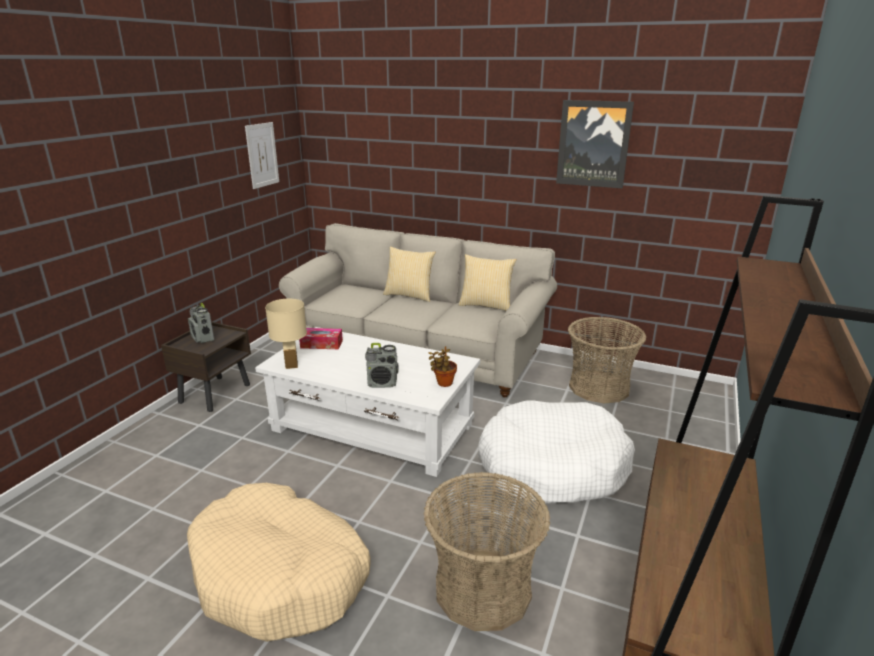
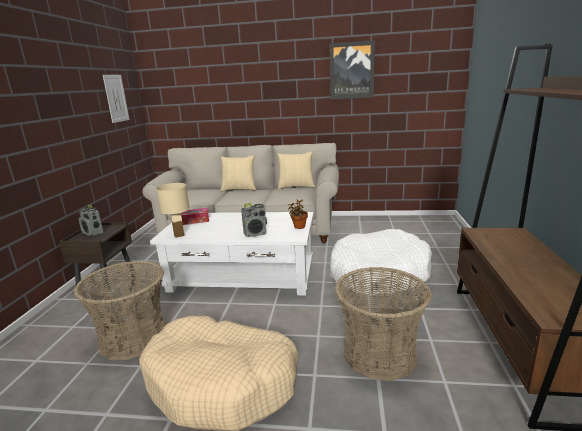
camera: 15 degrees left, 5 degrees down
basket [568,317,646,403] -> basket moved to [74,260,165,360]

